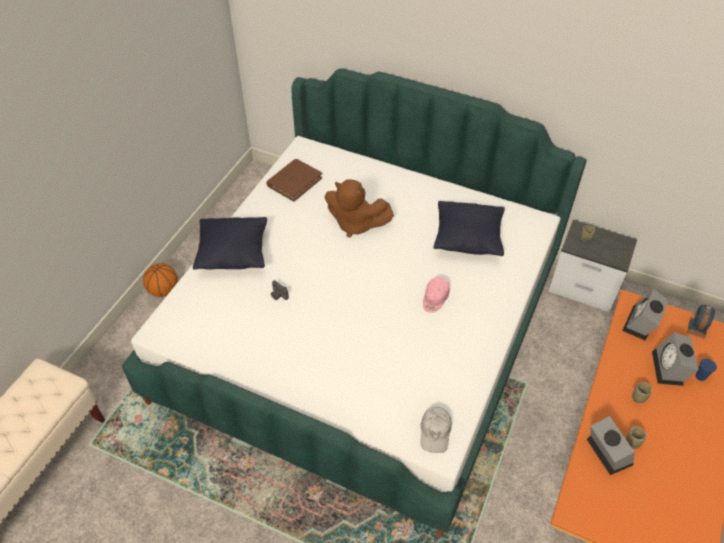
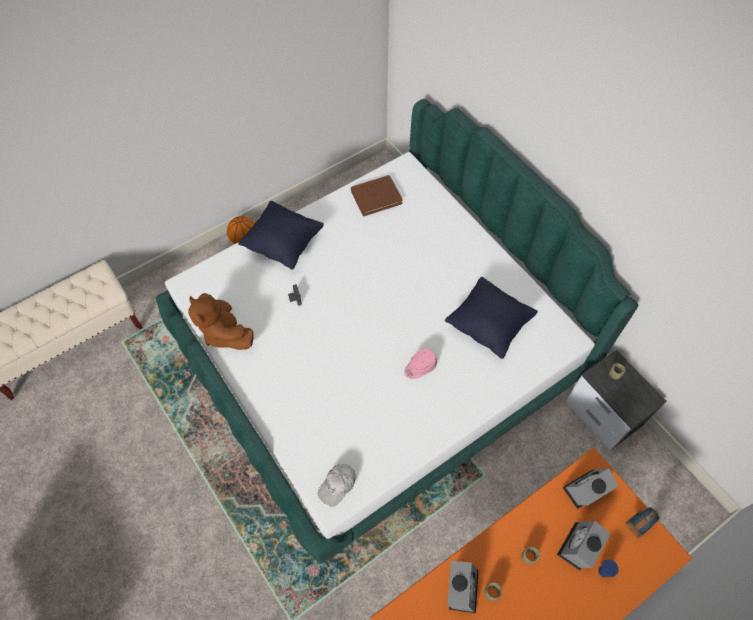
camera: 30 degrees right, 10 degrees up
brown plush toy [325,179,394,238] -> brown plush toy moved to [188,293,254,350]

